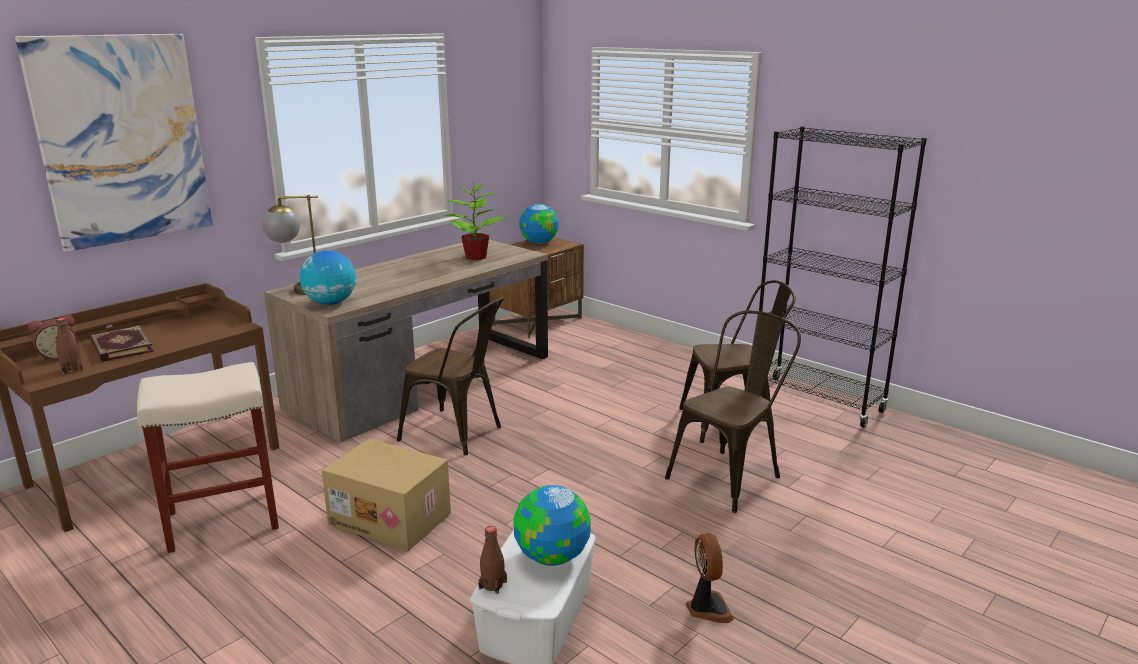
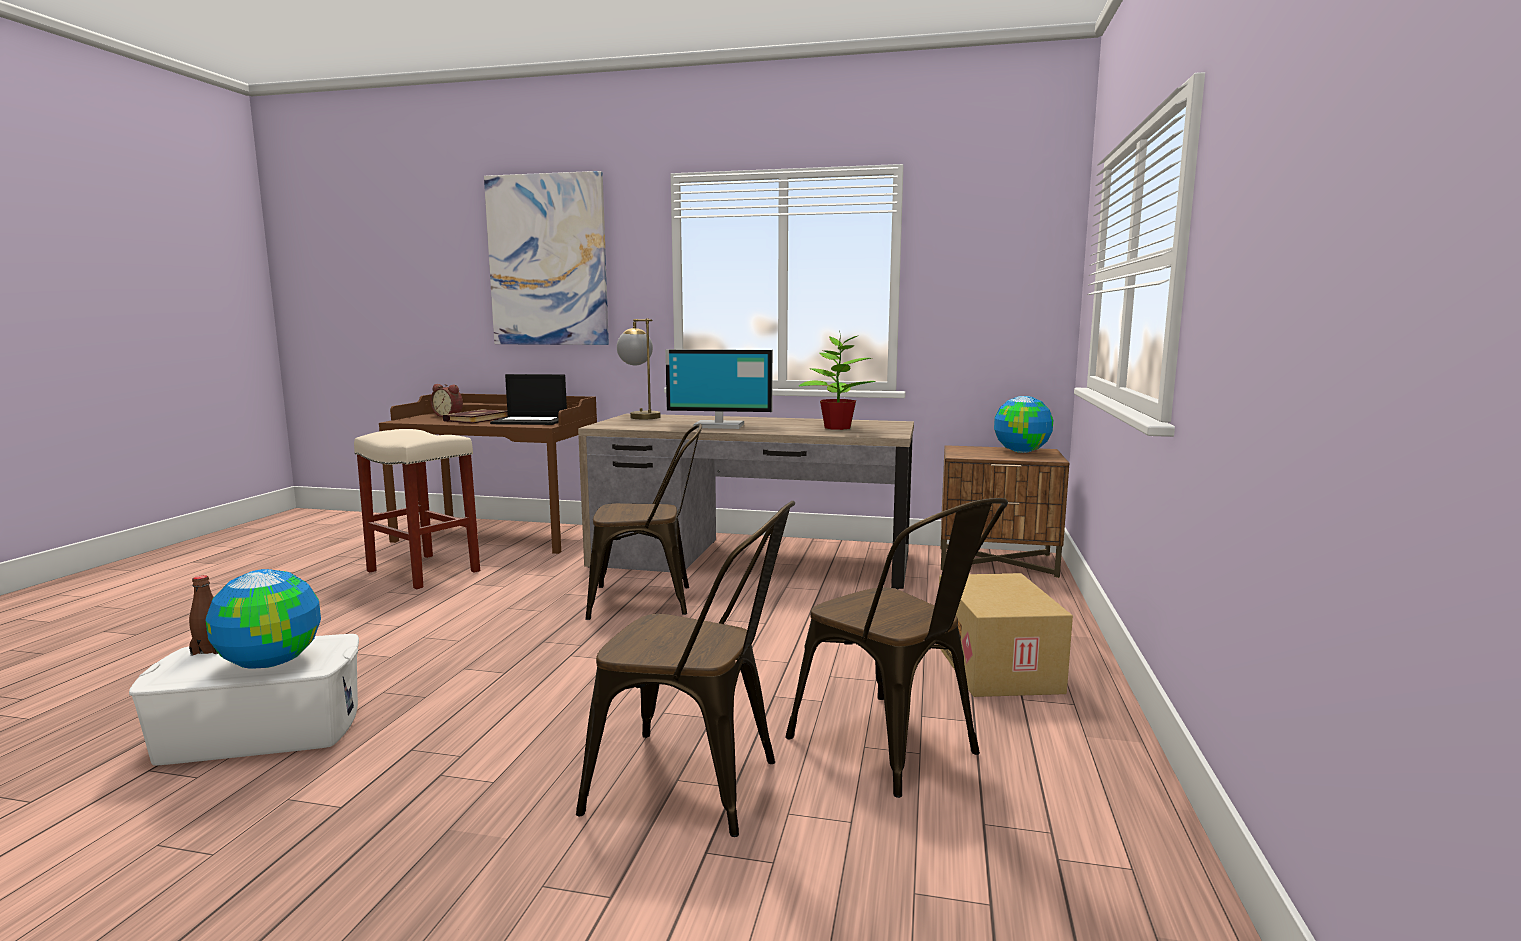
camera: 60 degrees right, 10 degrees down
brown bottle [56,318,83,374] -> none
globe [300,250,356,305] -> none
cardboard box [322,439,451,551] -> cardboard box moved to [937,573,1073,697]
brown chair [397,297,505,455] -> brown chair turned 90 degrees counterclockwise [586,424,702,620]
fan [686,533,734,623] -> none
black bookcase [759,126,927,428] -> none
none -> laptop [490,374,567,425]
none -> monitor [665,349,773,429]

